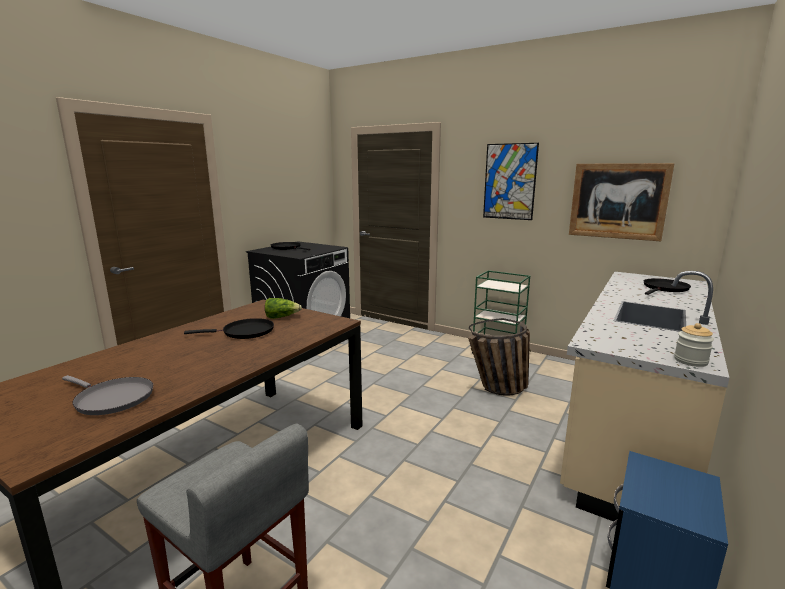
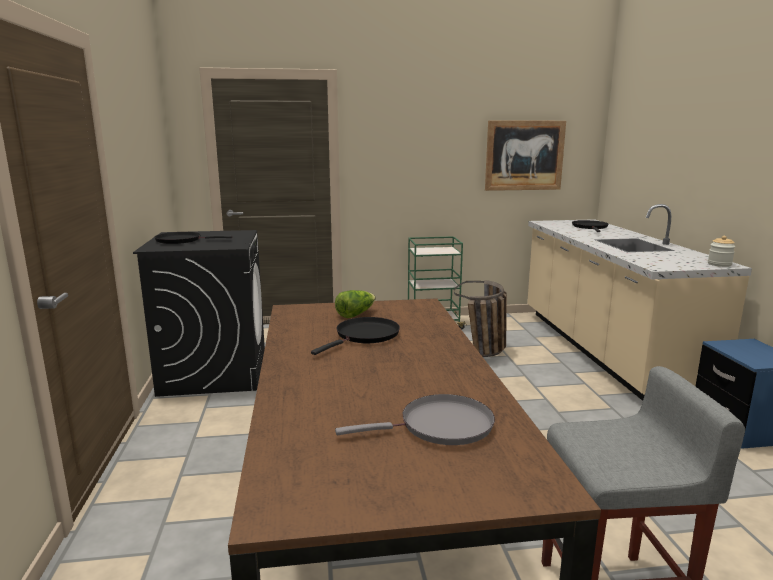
camera: 40 degrees left, 0 degrees up
picture [483,143,539,220] -> none

